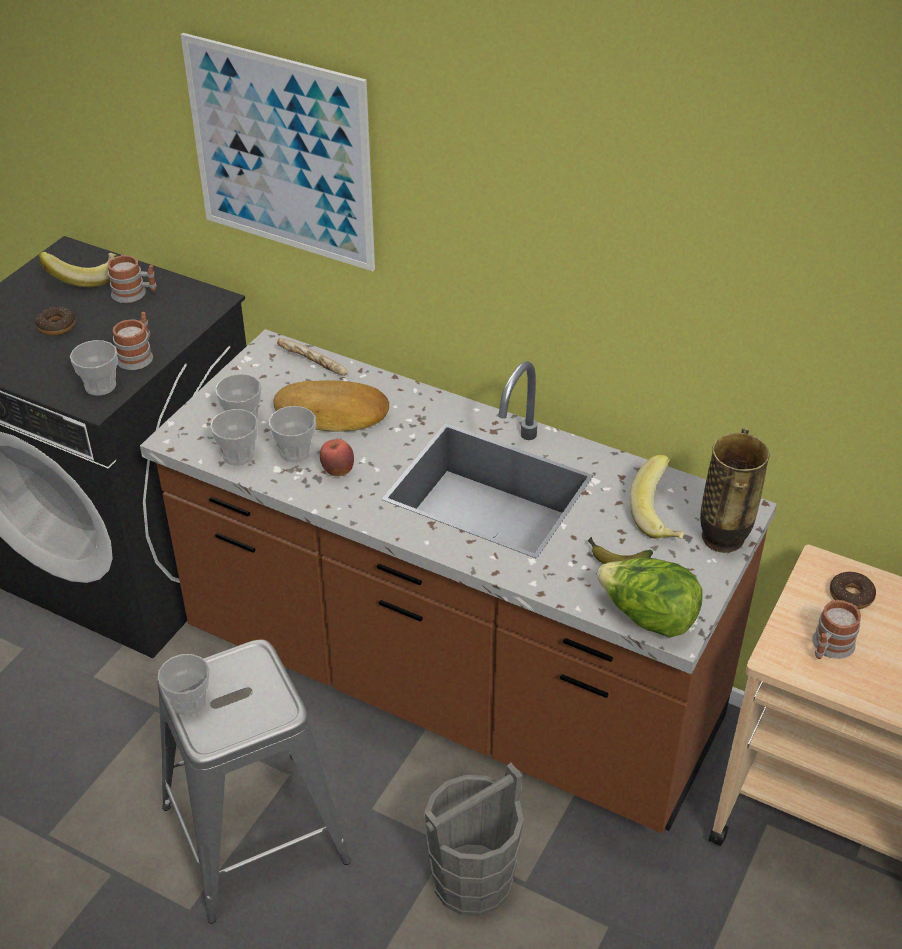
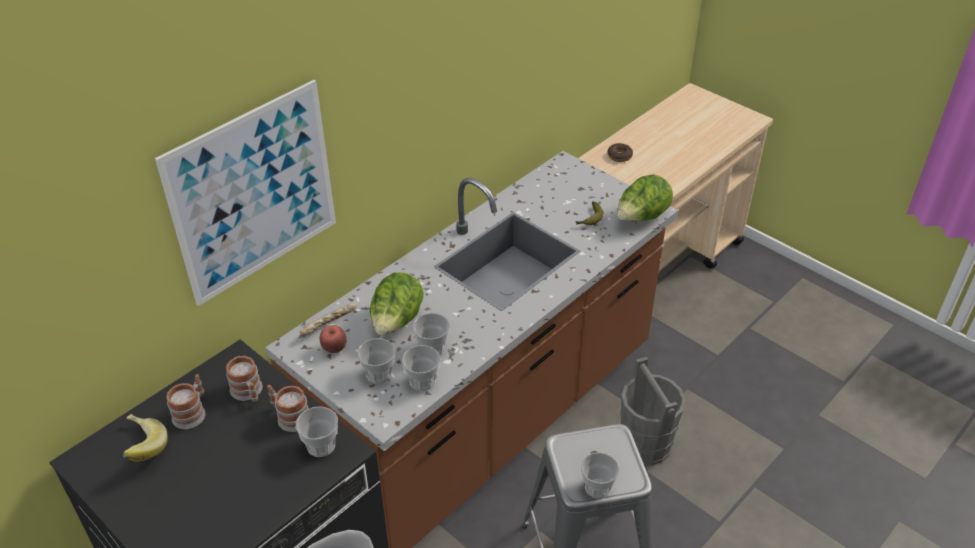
camera: 75 degrees left, 0 degrees up
donut [35,307,76,336] -> none
bread [274,380,389,432] -> lettuce [370,273,424,335]
apple [320,439,354,476] -> apple moved to [320,325,346,353]
banana [630,454,684,539] -> none
vase [700,428,770,553] -> none
mug [812,600,861,659] -> mug moved to [226,356,262,402]

